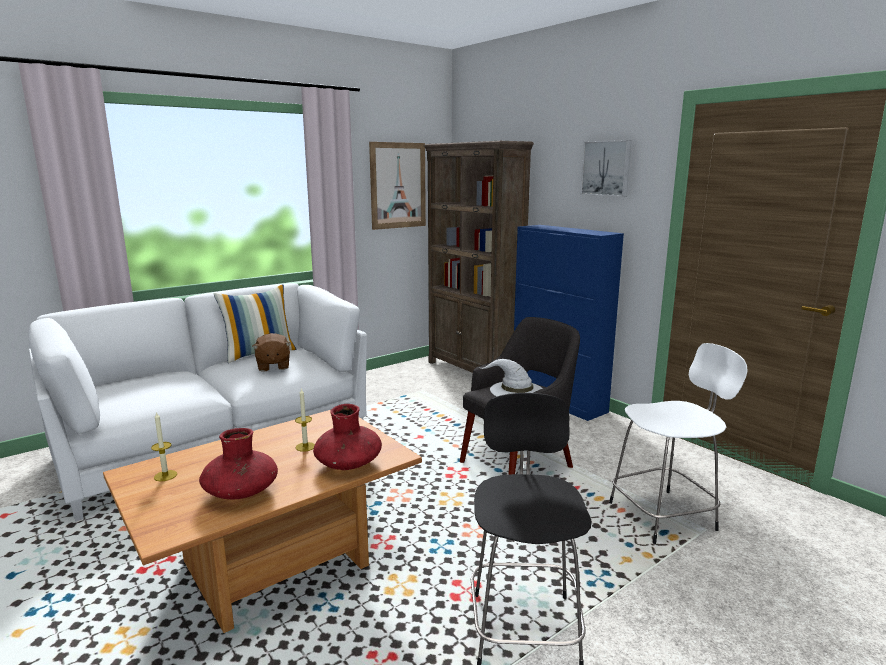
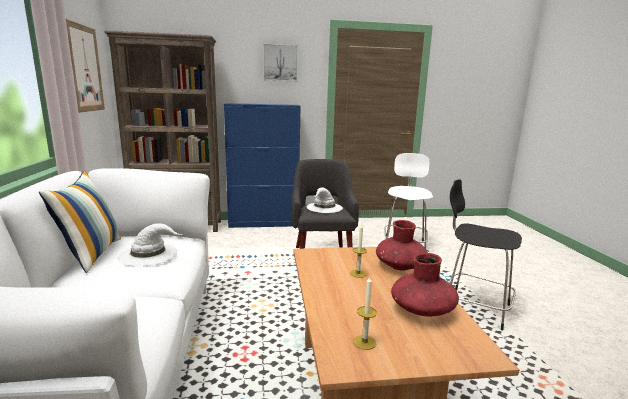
camera: 60 degrees left, 0 degrees up
brown plush toy [252,333,291,372] -> white hat [118,223,182,267]

